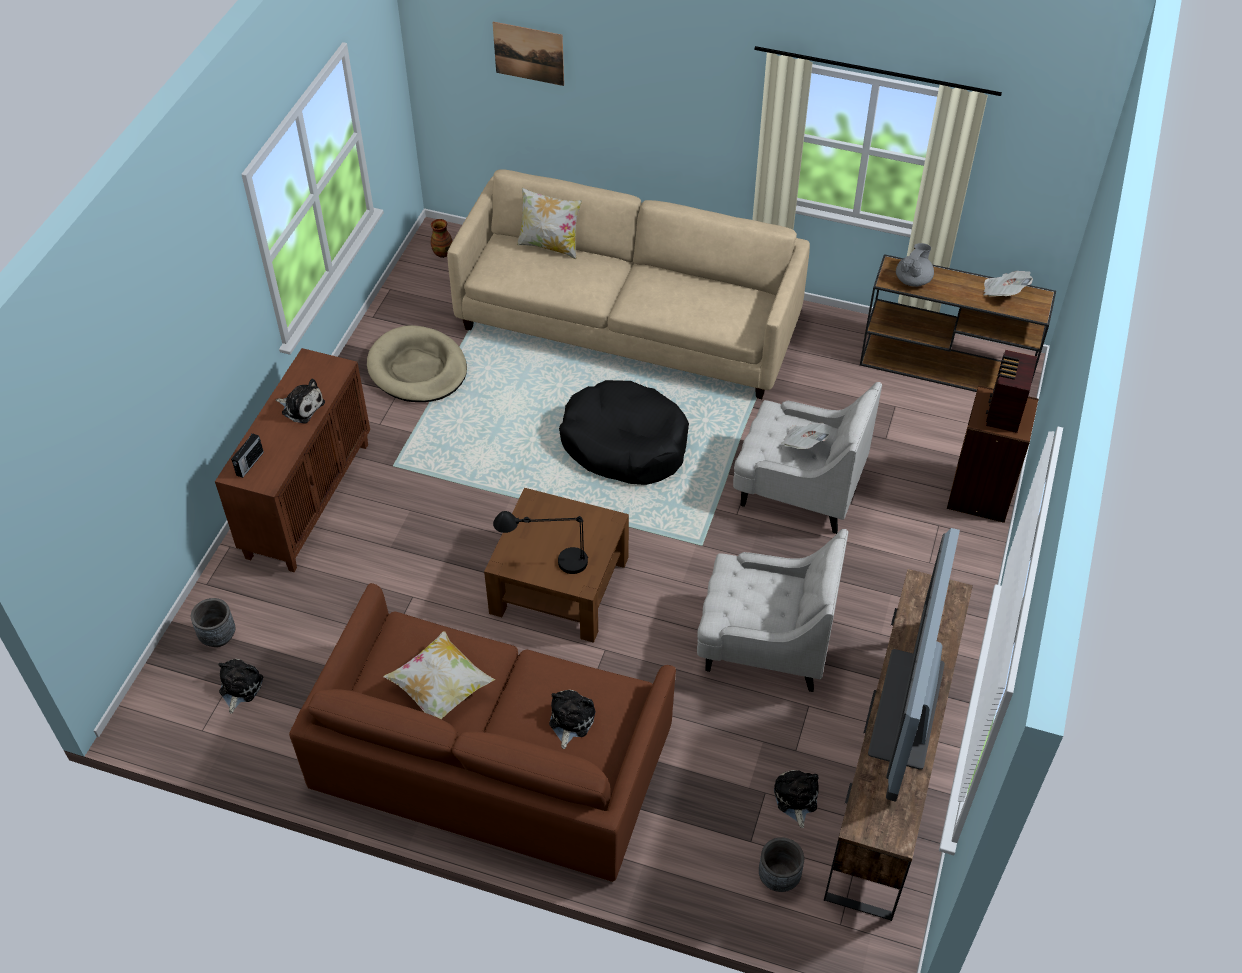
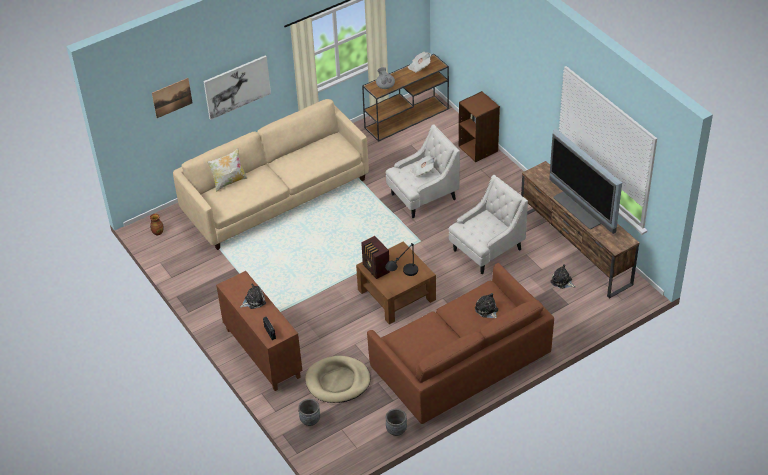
camera: 50 degrees left, 5 degrees down
plush toy [218,659,263,714] -> none
beige dog bed [367,325,467,402] -> beige dog bed moved to [305,356,370,403]
pillow [383,631,495,719] -> none
black dog bed [559,380,689,485] -> none
grey planter [759,837,804,892] -> grey planter moved to [386,409,407,436]
radio [986,350,1037,433] -> radio moved to [361,236,390,279]
none -> picture [204,55,271,120]

